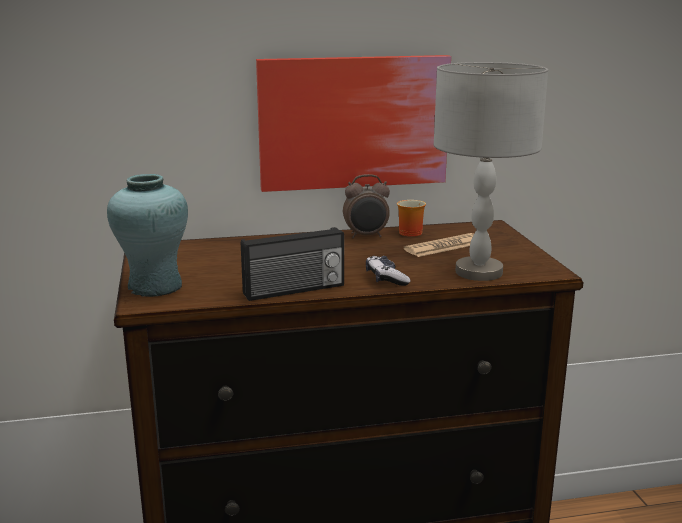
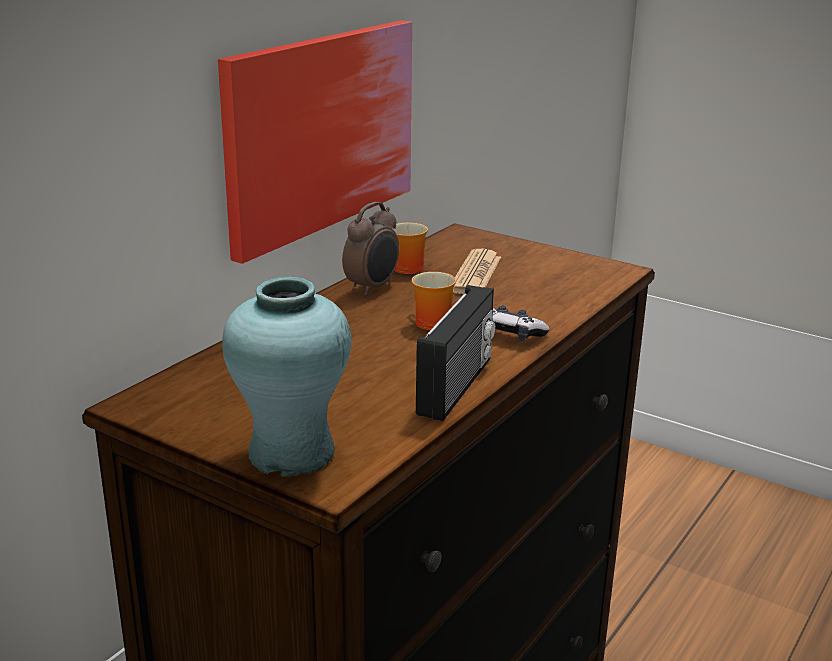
camera: 45 degrees left, 5 degrees up
grey table lamp [433,62,548,281] -> none
none -> mug [411,272,456,330]

